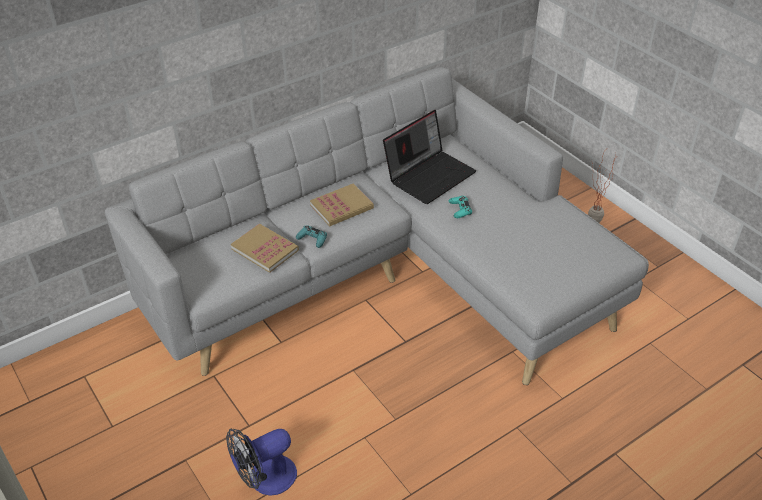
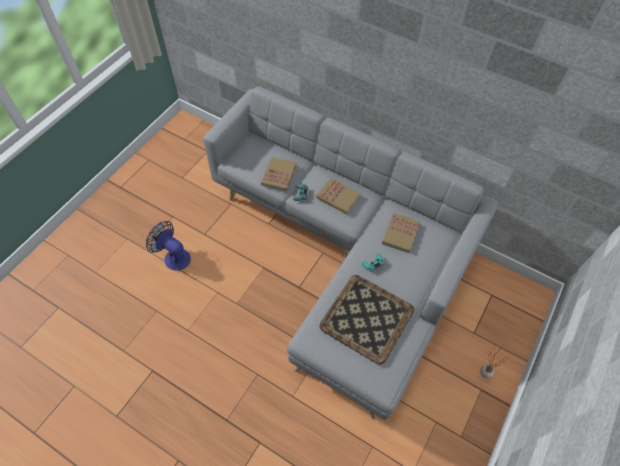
camera: 65 degrees right, 15 degrees up
laptop [383,110,476,204] -> book [382,213,420,253]
none -> tray [319,275,414,365]

